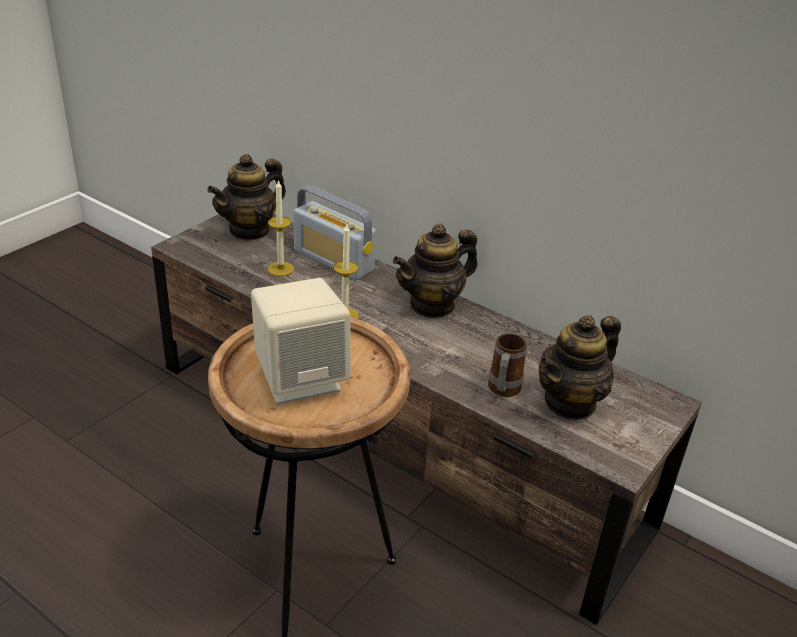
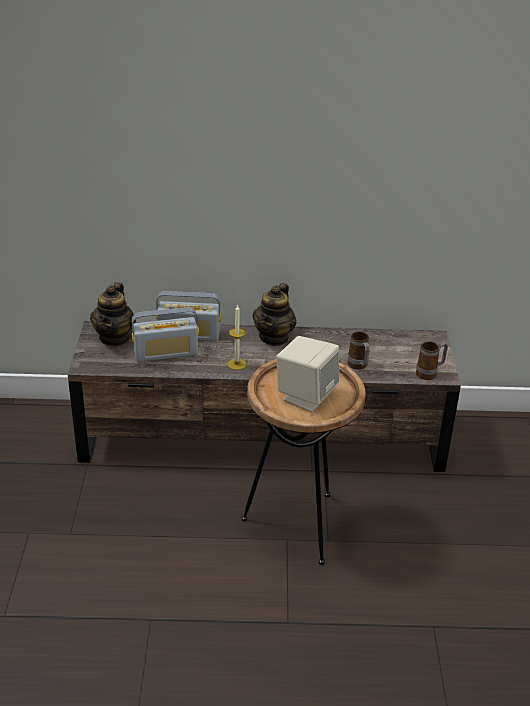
camera: 35 degrees left, 0 degrees up
candle [268,179,294,276] -> radio [132,307,199,362]
teapot [539,315,621,421] -> none
none -> mug [416,341,448,380]

